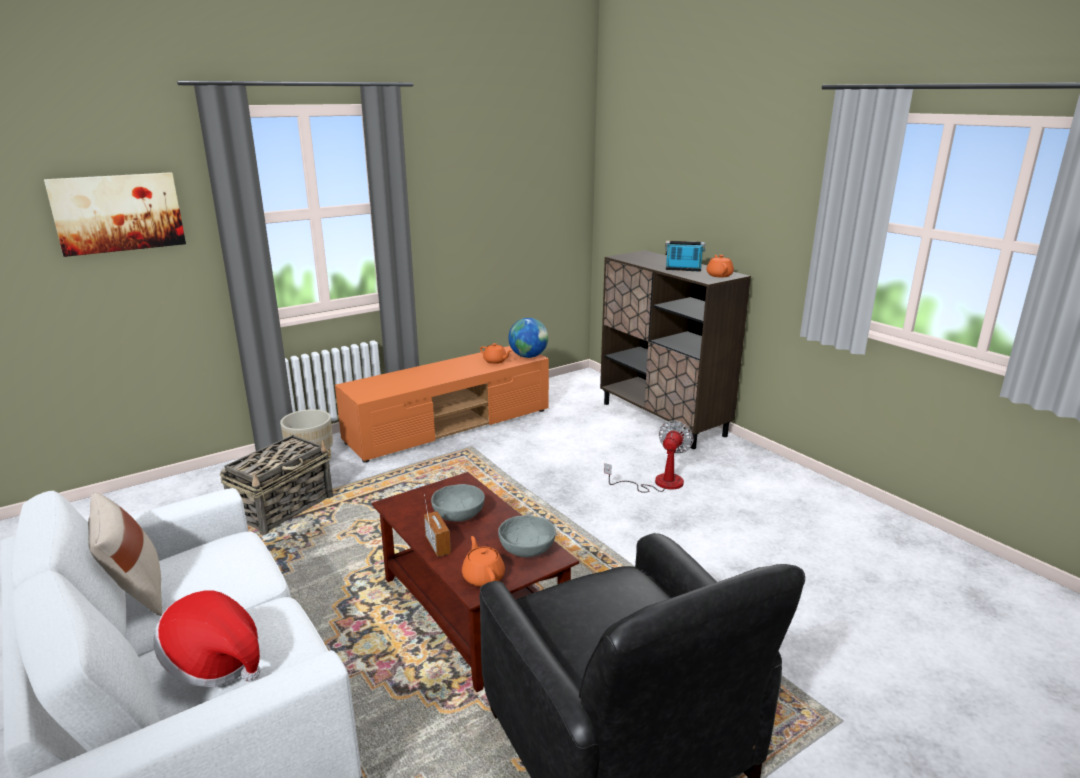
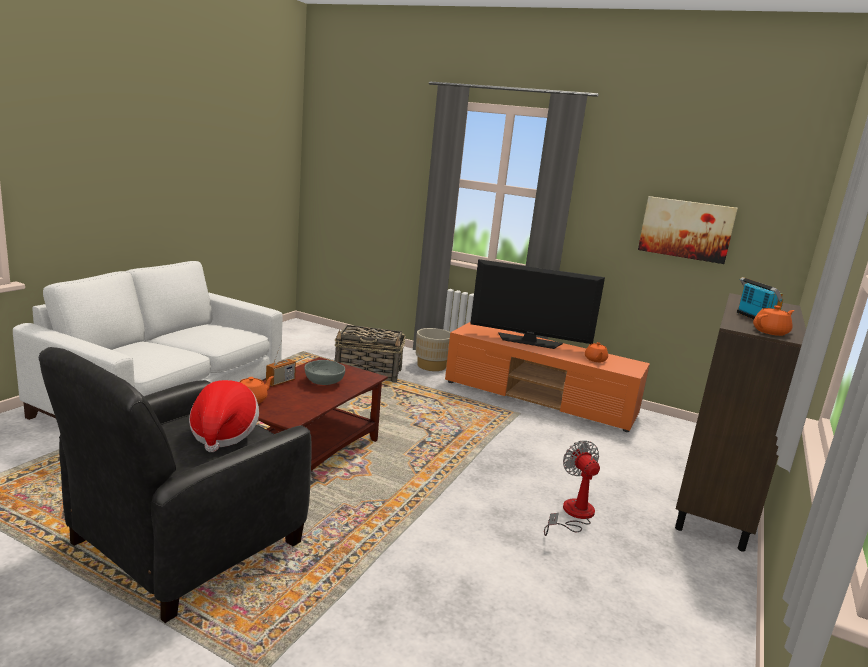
camera: 60 degrees right, 5 degrees down
picture [44,172,186,257] -> picture moved to [638,196,738,264]
beige pillow [88,492,162,616] -> none
hat [154,590,260,687] -> hat moved to [189,380,259,452]
grey bowl [498,515,556,558] -> none
globe [508,318,548,358] -> none
fan [604,420,694,493] -> fan turned 105 degrees counterclockwise [544,440,600,536]
none -> television [470,259,605,349]

